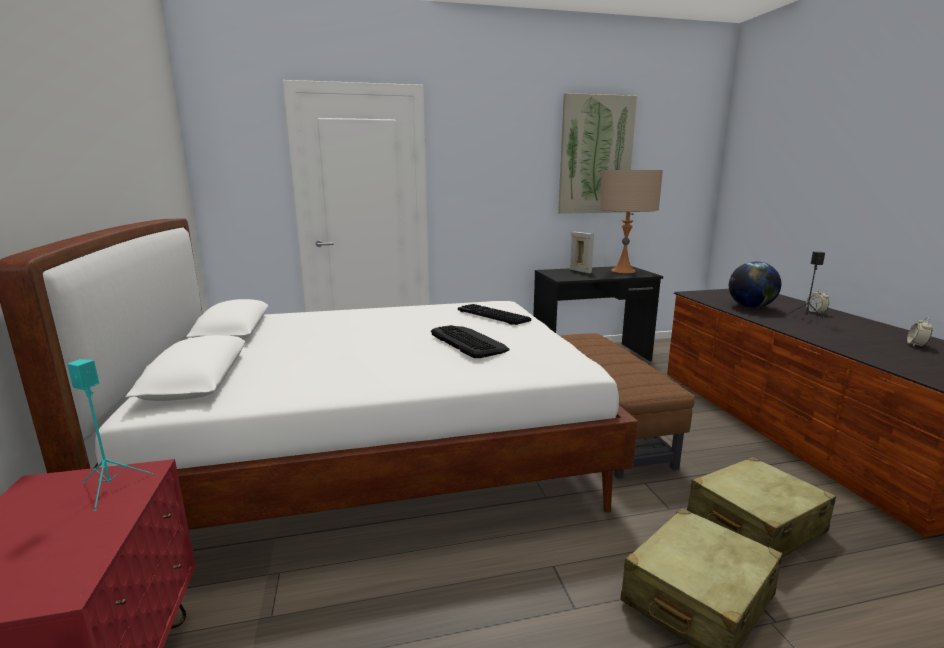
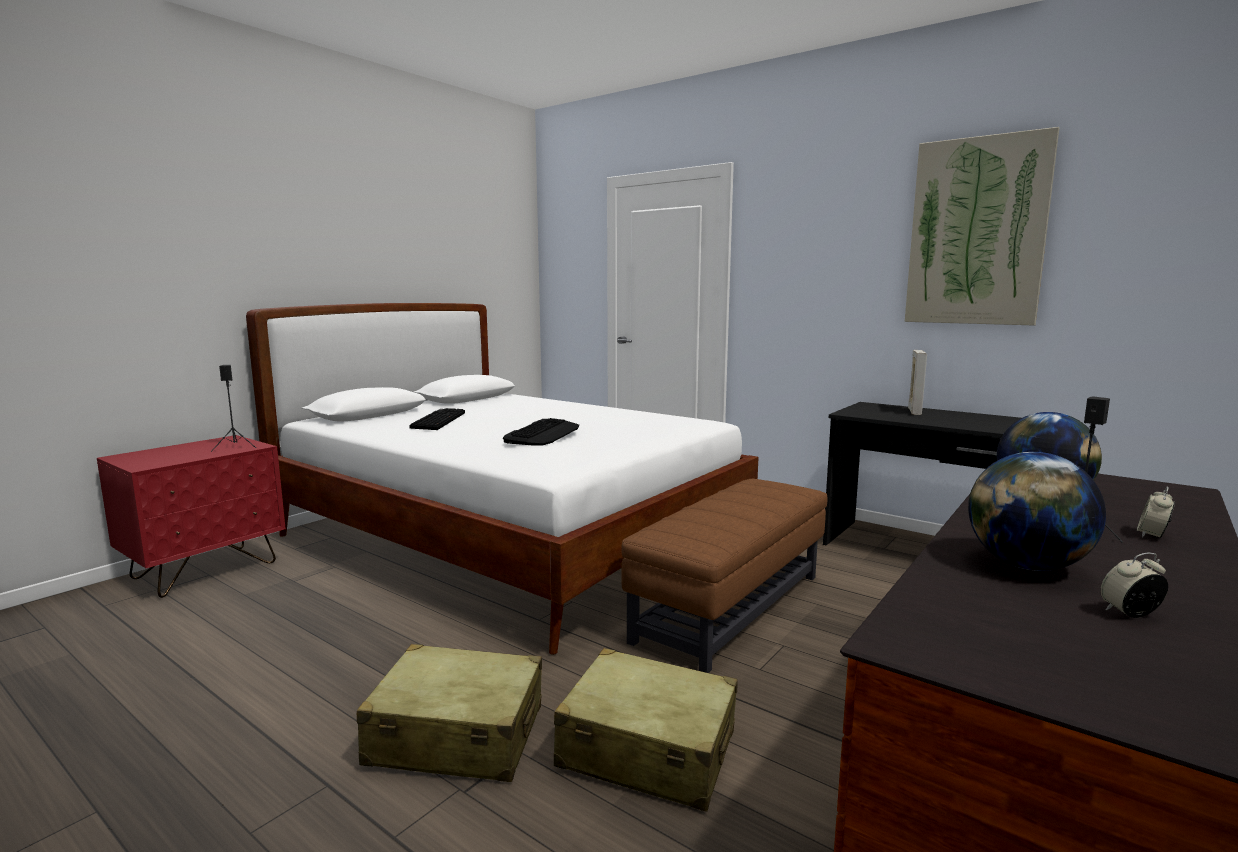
camera: 50 degrees right, 5 degrees down
turquoise speaker [67,359,153,511] -> black speaker [211,365,256,452]
keyboard [458,304,531,325] -> keyboard moved to [409,408,465,430]
beige table lamp [599,170,663,273] -> none
none -> globe [968,452,1106,571]

